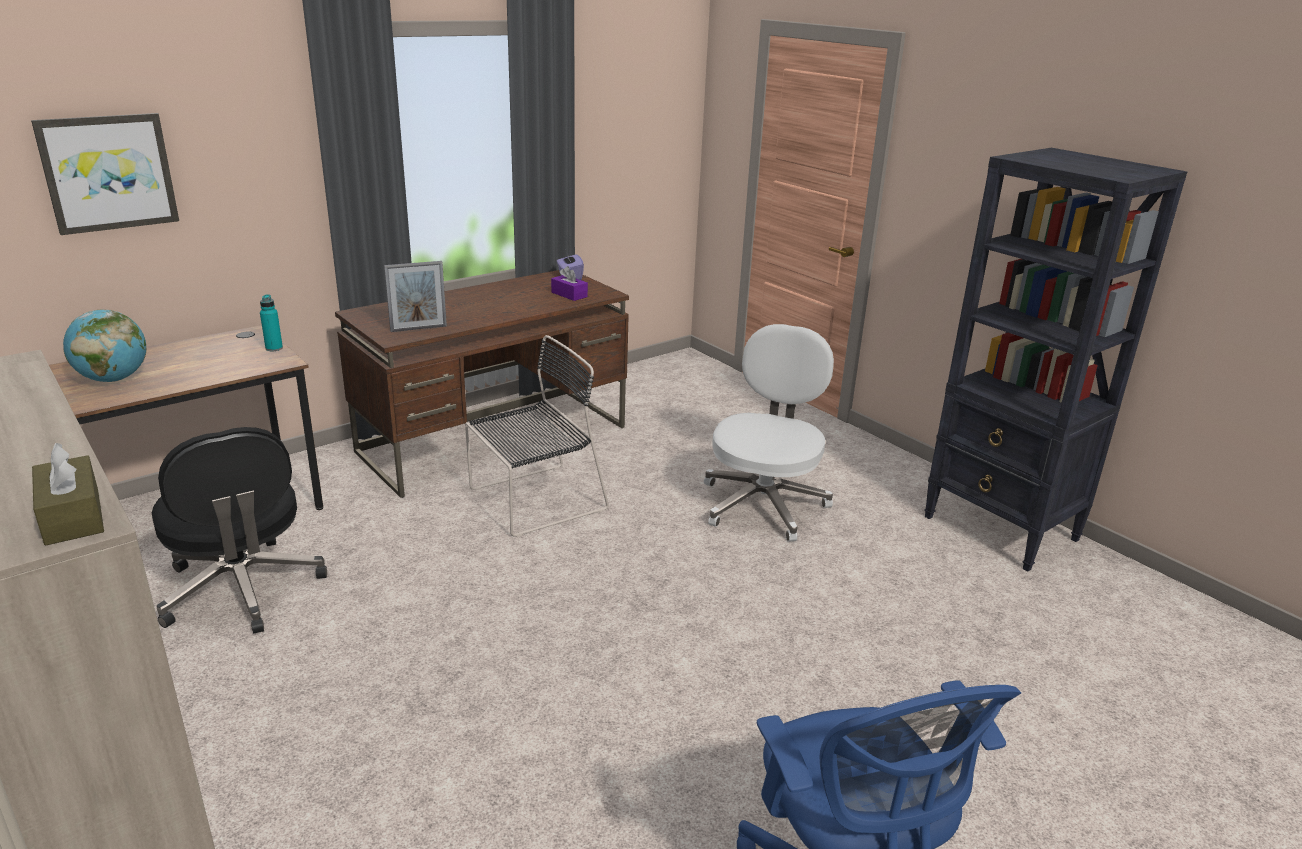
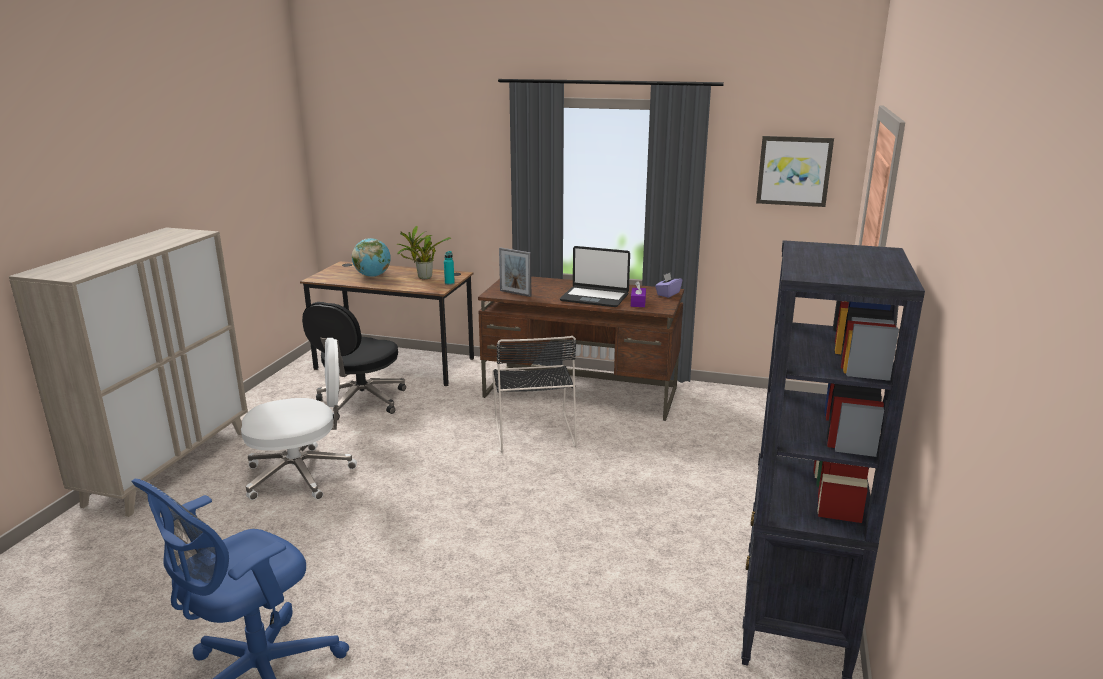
camera: 55 degrees right, 5 degrees down
picture [31,113,179,235] -> picture moved to [756,136,834,207]
brown tissue box [32,443,104,545] -> none
black chair [465,335,609,537] -> black chair turned 60 degrees clockwise [492,336,577,452]
white office chair [704,324,834,542] -> white office chair moved to [241,338,357,500]
none -> potted plant [397,226,451,279]
none -> laptop [560,246,630,307]

